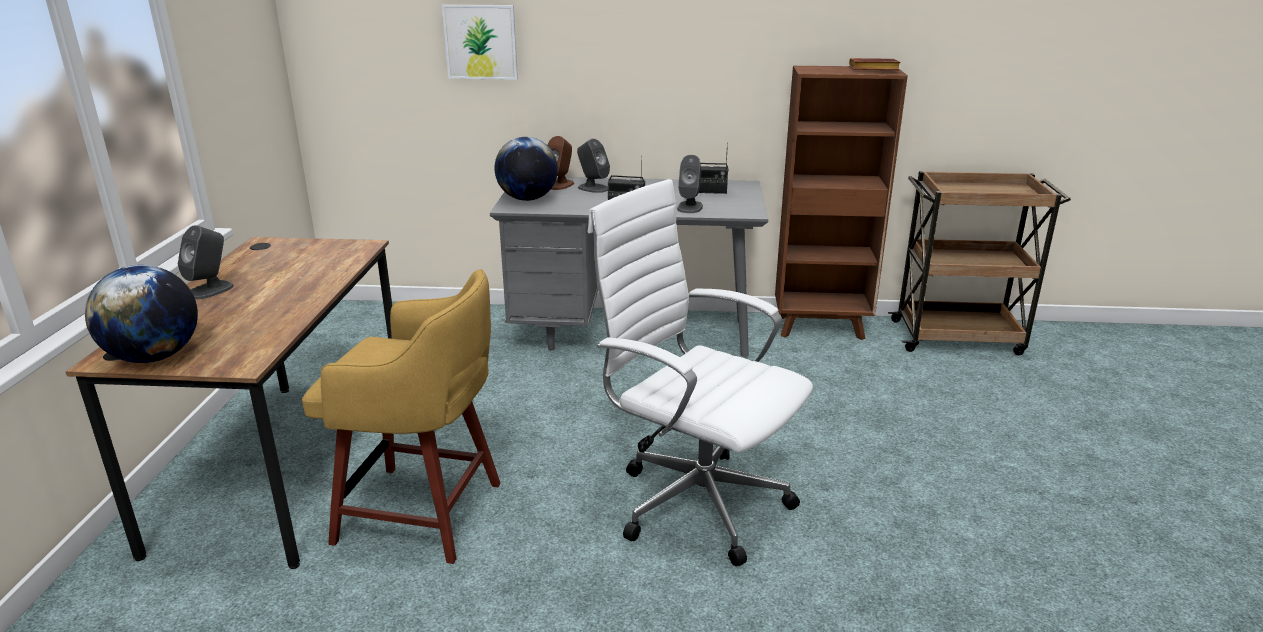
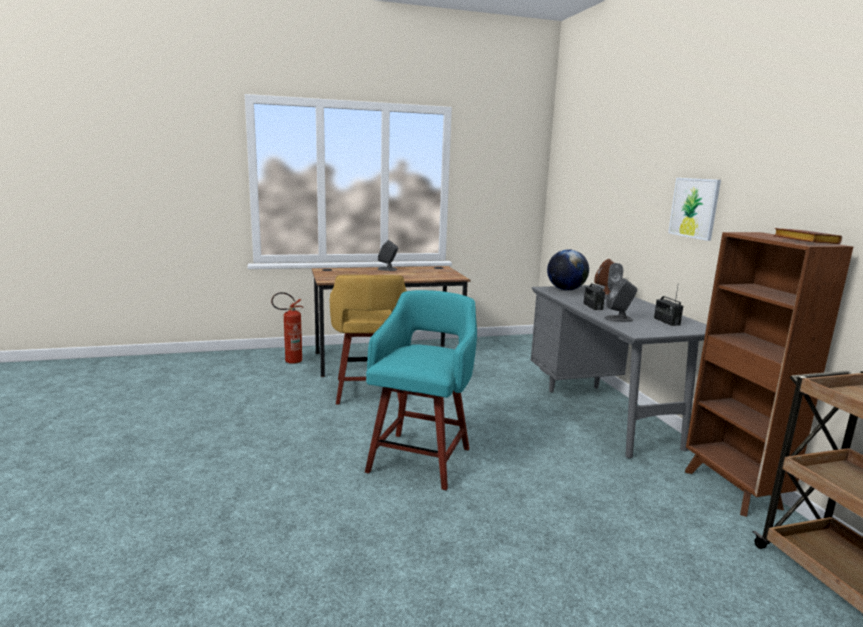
camera: 70 degrees right, 10 degrees down
globe [85,265,198,363] -> none
picture [442,5,518,80] -> picture moved to [668,178,721,241]
white office chair [588,179,813,566] -> turquoise stool [365,290,477,490]
none -> fire extinguisher [271,292,303,364]

